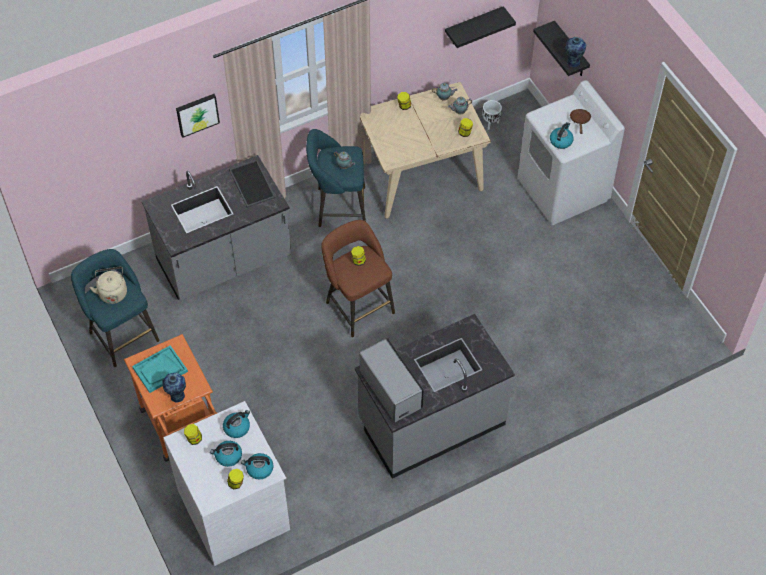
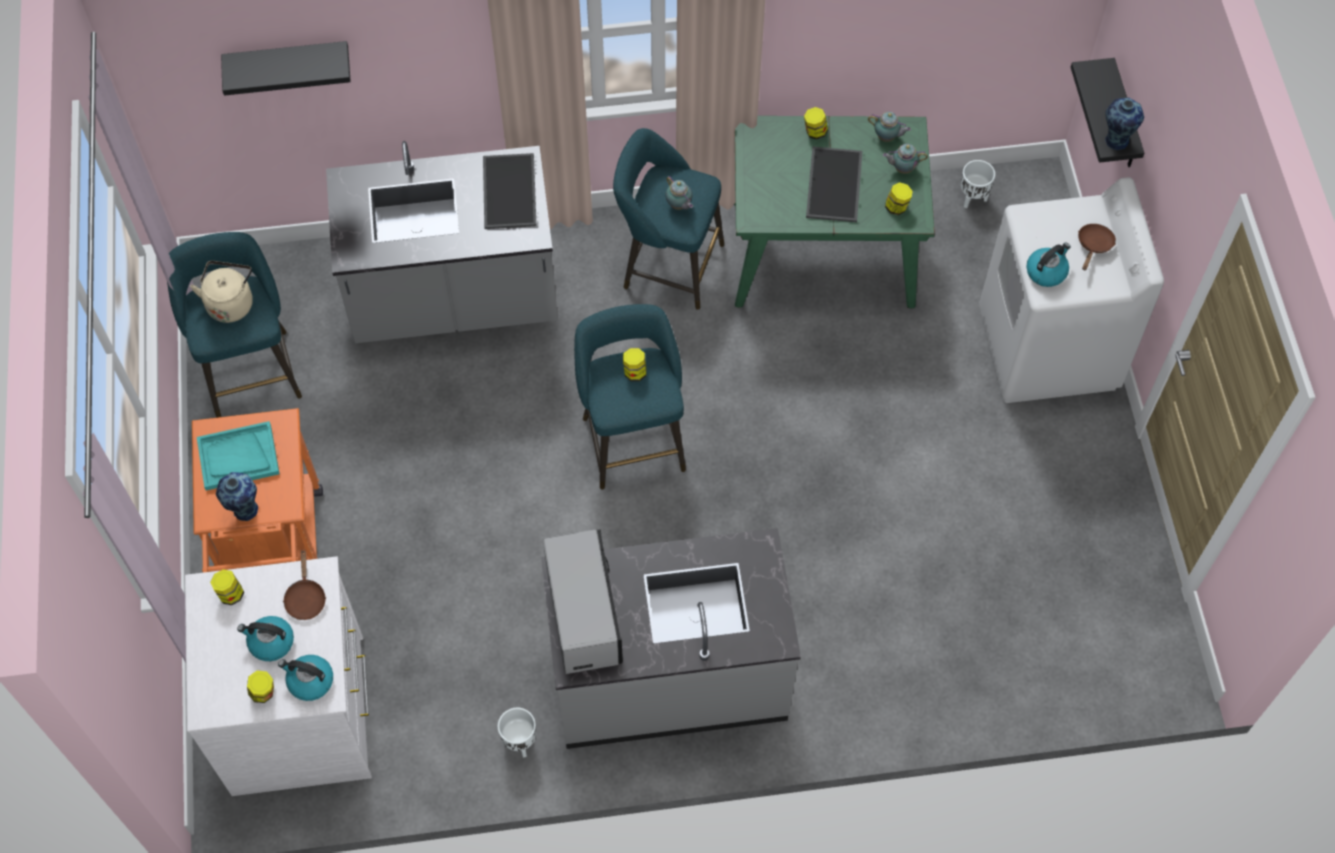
camera: 20 degrees right, 5 degrees up
picture [176,94,220,138] -> none
kettle [223,410,250,438] -> brown frying pan [283,549,326,620]
brown stool [321,220,395,337] -> turquoise stool [574,304,686,489]
beige dining table [360,82,491,218] -> green dining table [734,116,935,308]
black shelf [445,6,516,48] -> black shelf moved to [221,41,351,96]
none -> white planter [498,708,536,758]
none -> tray [806,147,862,222]

